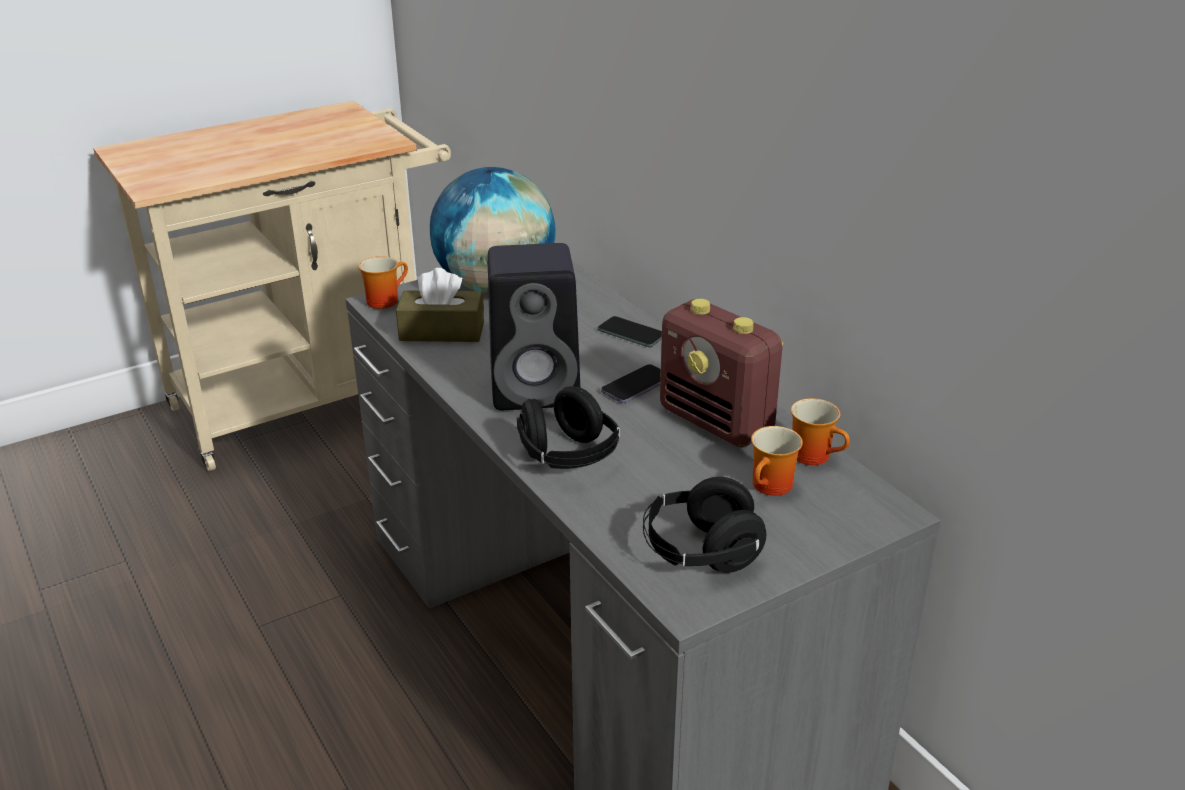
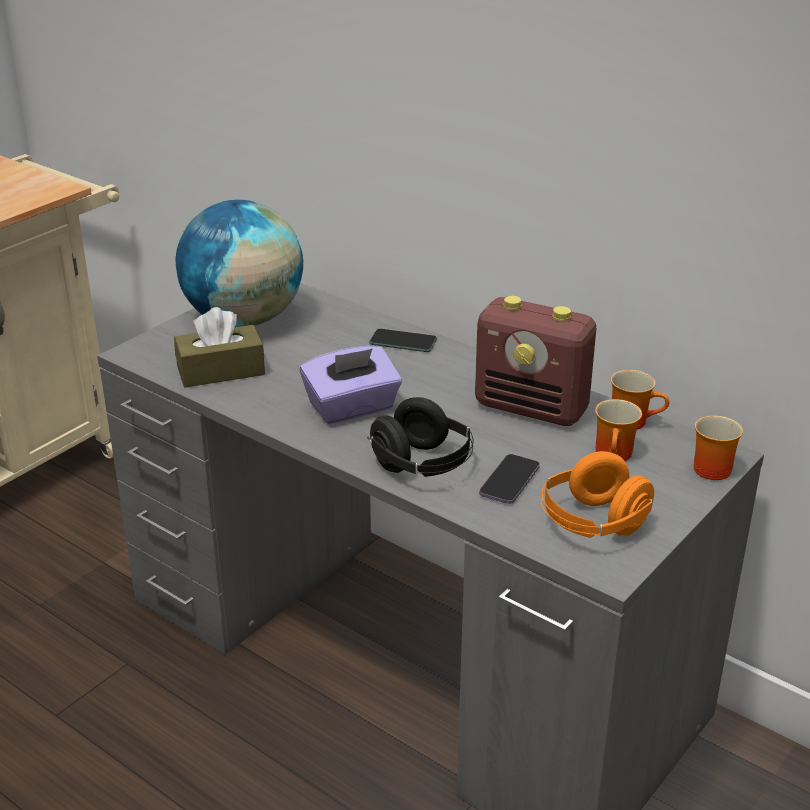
camera: 20 degrees left, 0 degrees up
mug [358,256,408,309] -> mug moved to [694,415,743,480]
black speaker [488,243,580,410] -> purple tissue box [300,346,402,424]
phone [601,364,661,403] -> phone moved to [479,454,540,504]
black headphones [643,477,766,573] -> orange headphones [541,451,654,538]

